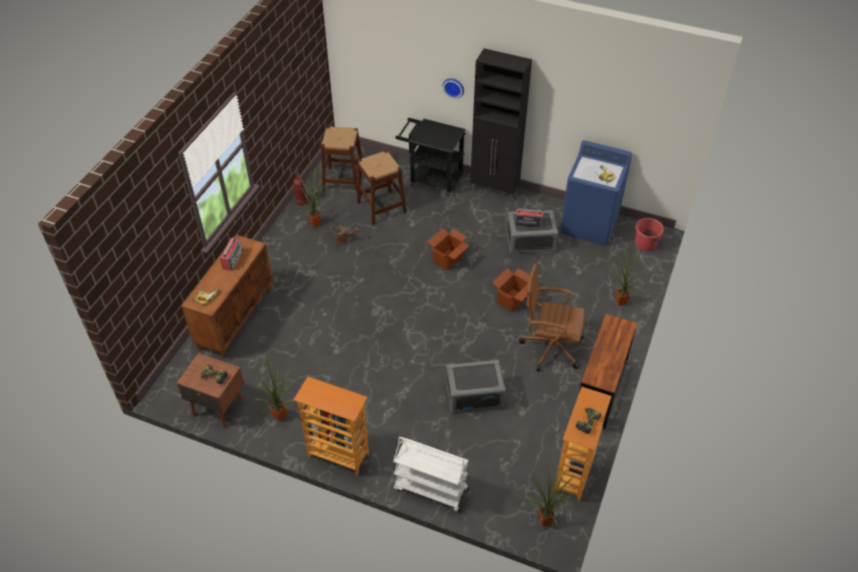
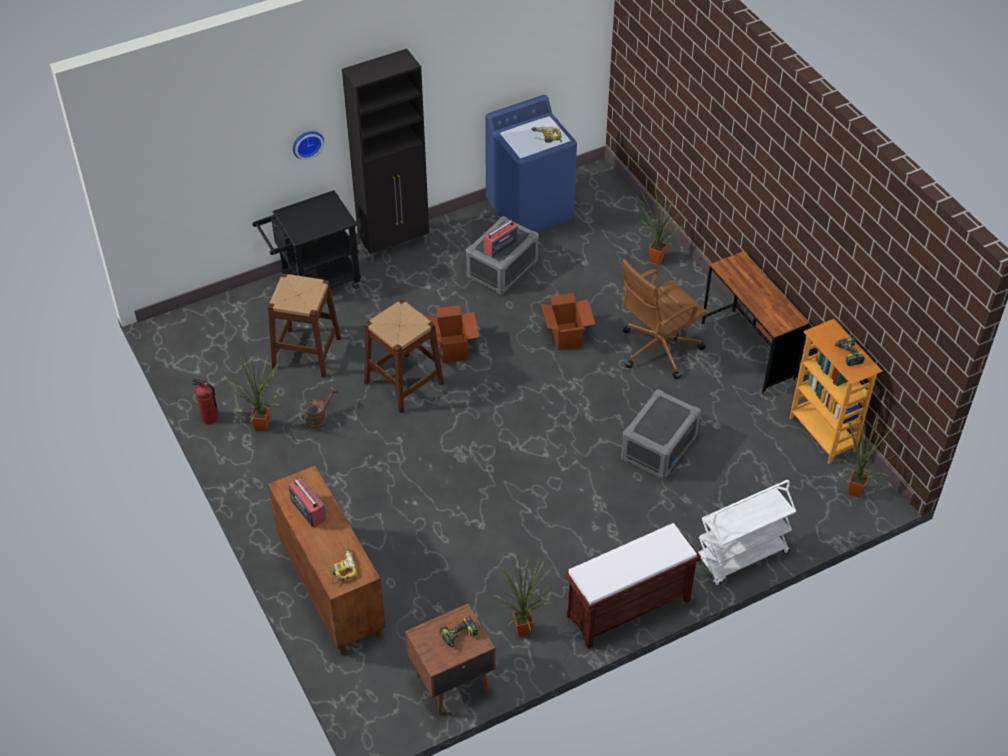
camera: 50 degrees left, 0 degrees up
bookcase [294,377,369,476] -> brown bench [564,523,701,649]
brown stool [321,126,362,193] -> brown stool moved to [364,299,444,413]
red bucket [635,218,664,251] -> none

